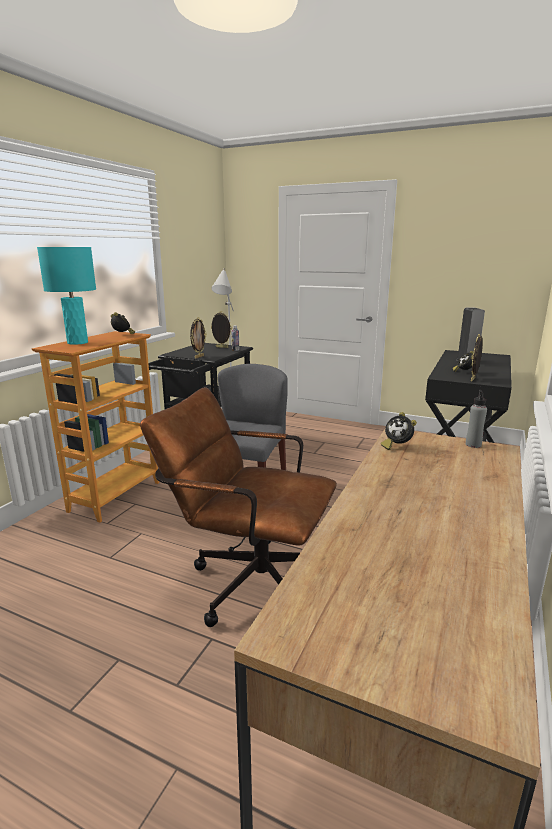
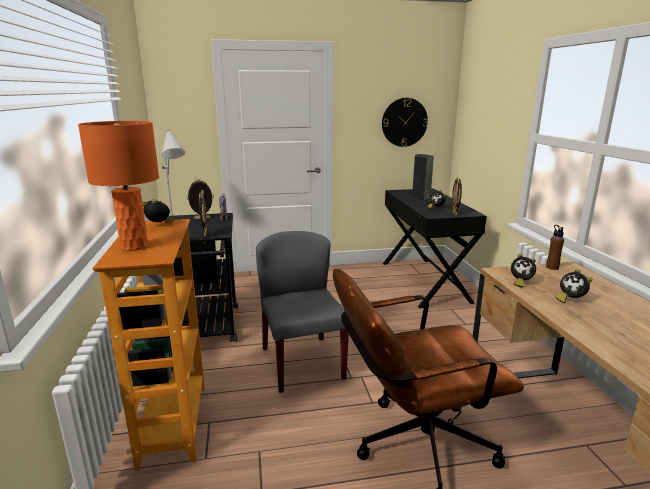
camera: 35 degrees left, 0 degrees up
turquoise table lamp [37,247,96,345] -> orange table lamp [78,121,159,251]
grey bottle [466,390,487,448] -> brown bottle [546,225,564,270]
none -> wall clock [382,98,428,147]
none -> alarm clock [556,269,593,303]

